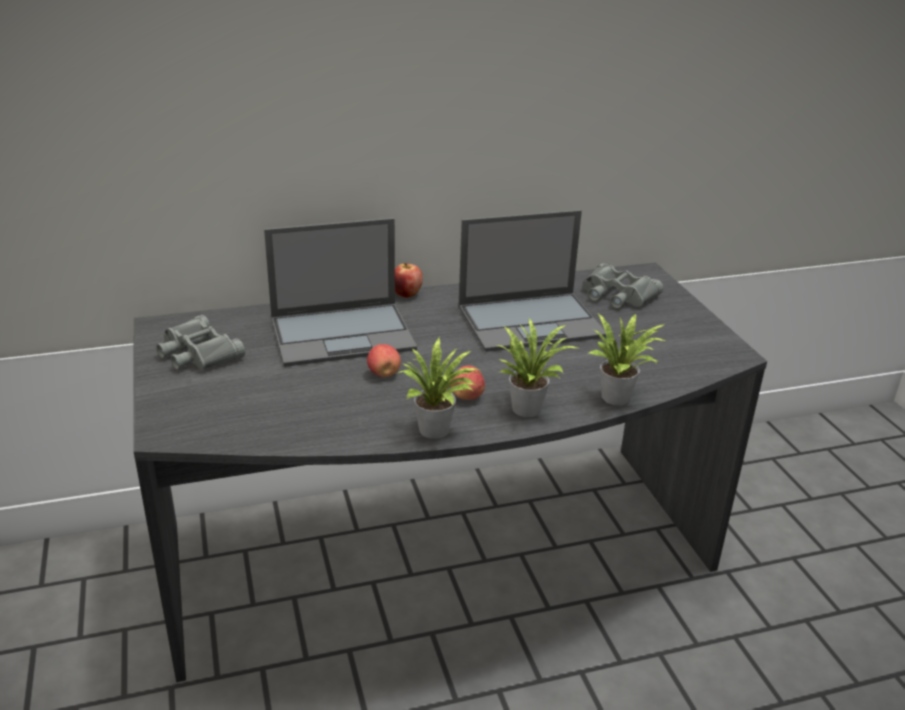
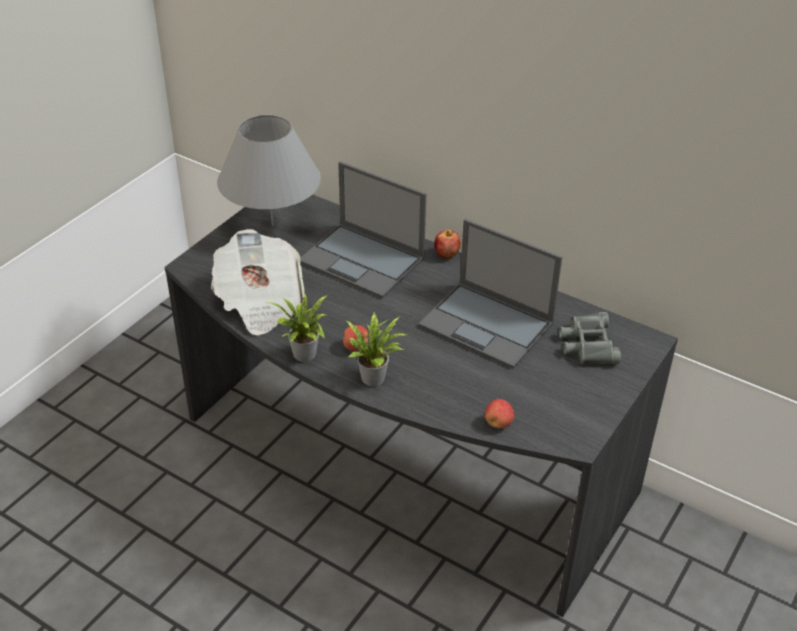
camera: 50 degrees right, 10 degrees up
grey binoculars [156,315,245,370] -> grey table lamp [217,115,321,226]
apple [367,344,401,377] -> apple moved to [485,399,514,428]
potted plant [588,314,666,405] -> none
none -> newspaper [211,229,305,336]

